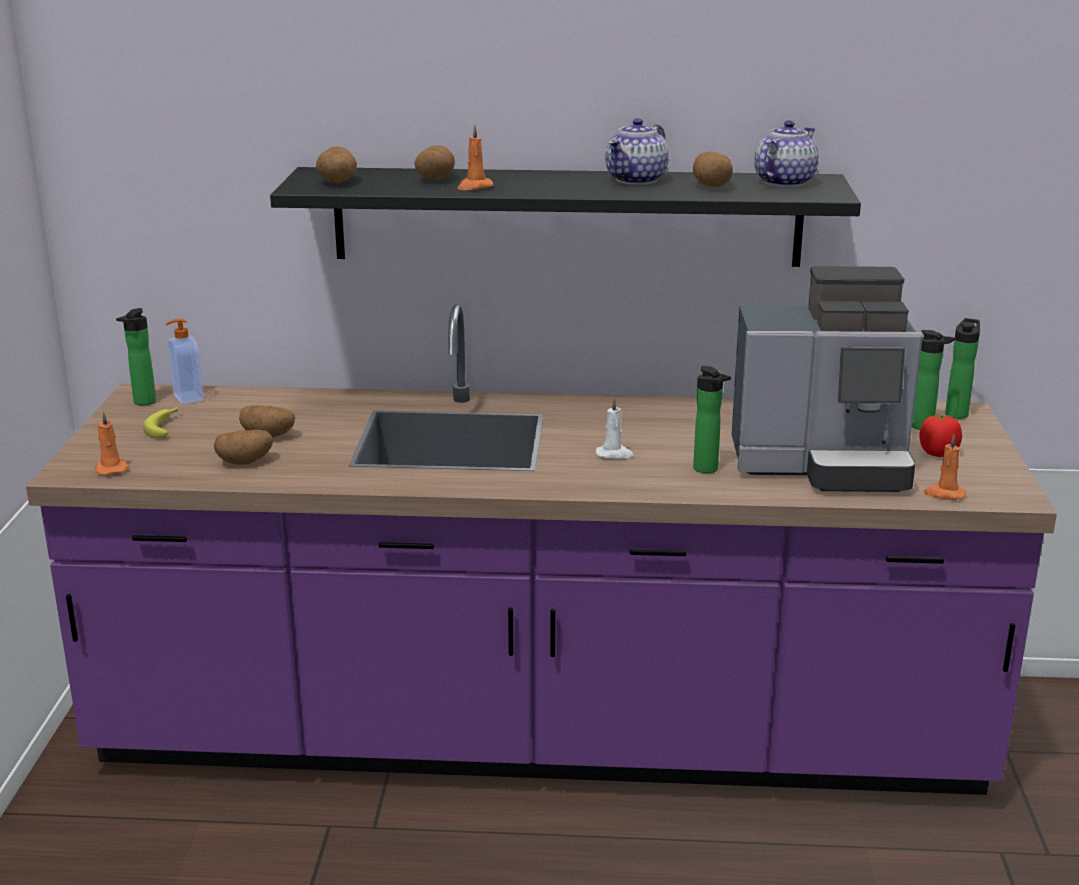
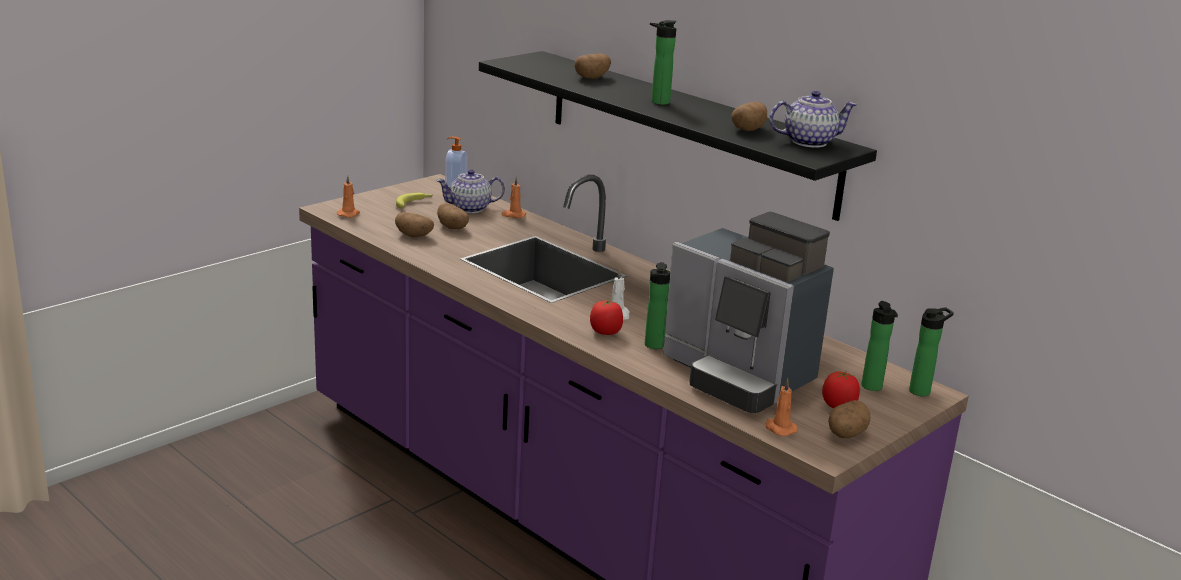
camera: 40 degrees right, 0 degrees up
bottle [116,308,156,405] -> bottle moved to [650,20,676,105]
potato [316,146,357,184] -> potato moved to [828,400,870,438]
orange candle [457,124,493,190] -> orange candle moved to [501,177,527,218]
teapot [605,118,669,185] -> teapot moved to [436,169,505,213]
none -> tomato [590,299,623,335]

